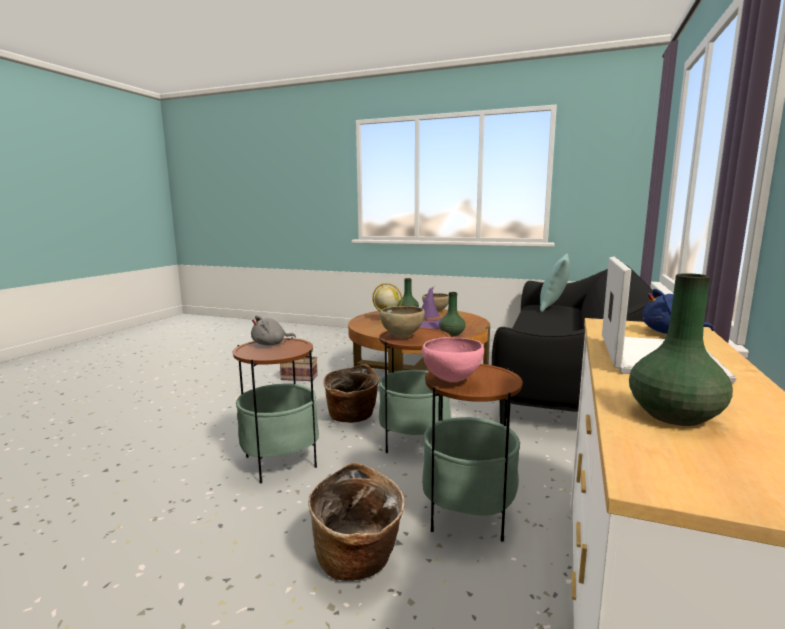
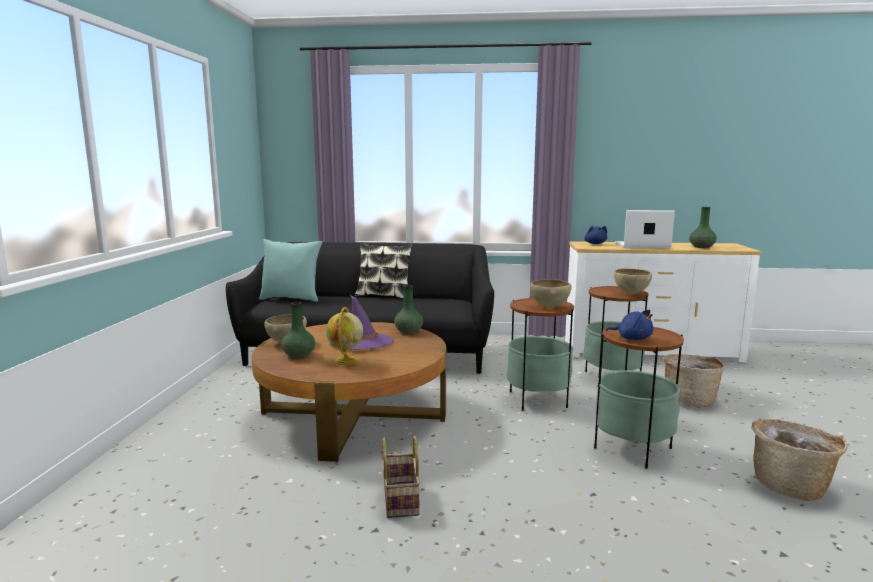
camera: 105 degrees left, 0 degrees up
grey plush toy [251,315,296,345] -> blue plush toy [606,310,654,340]
basket [323,364,379,423] -> basket moved to [751,419,848,501]
pink bowl [422,337,484,382] -> brown bowl [614,268,652,294]
none -> pillow [355,242,413,299]

